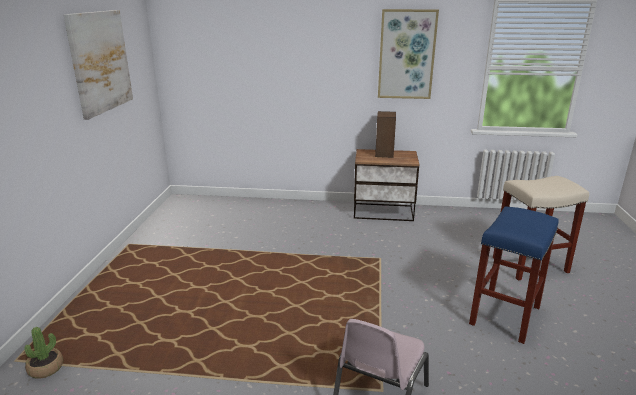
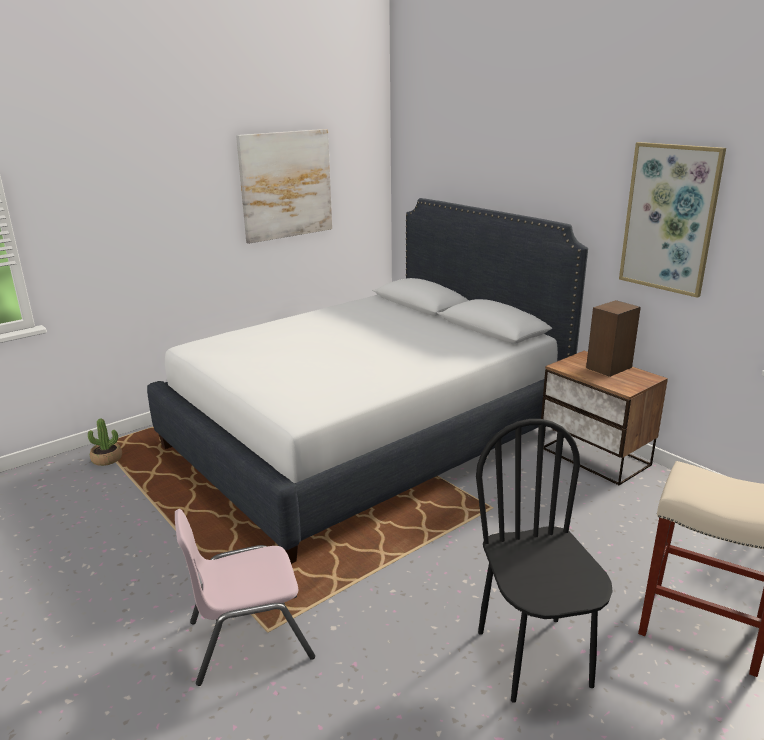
camera: 45 degrees right, 0 degrees up
blue stool [469,206,559,344] -> black chair [476,419,613,703]
none -> white bed [147,198,588,564]

